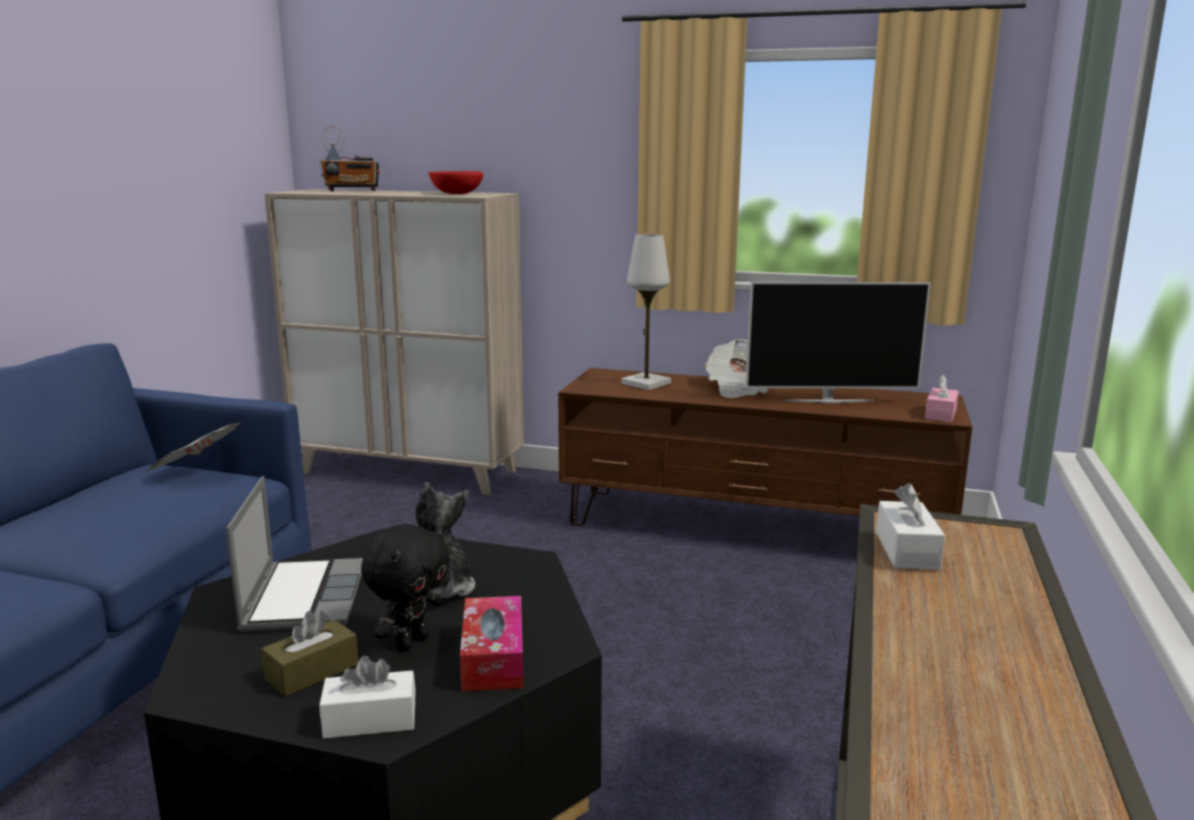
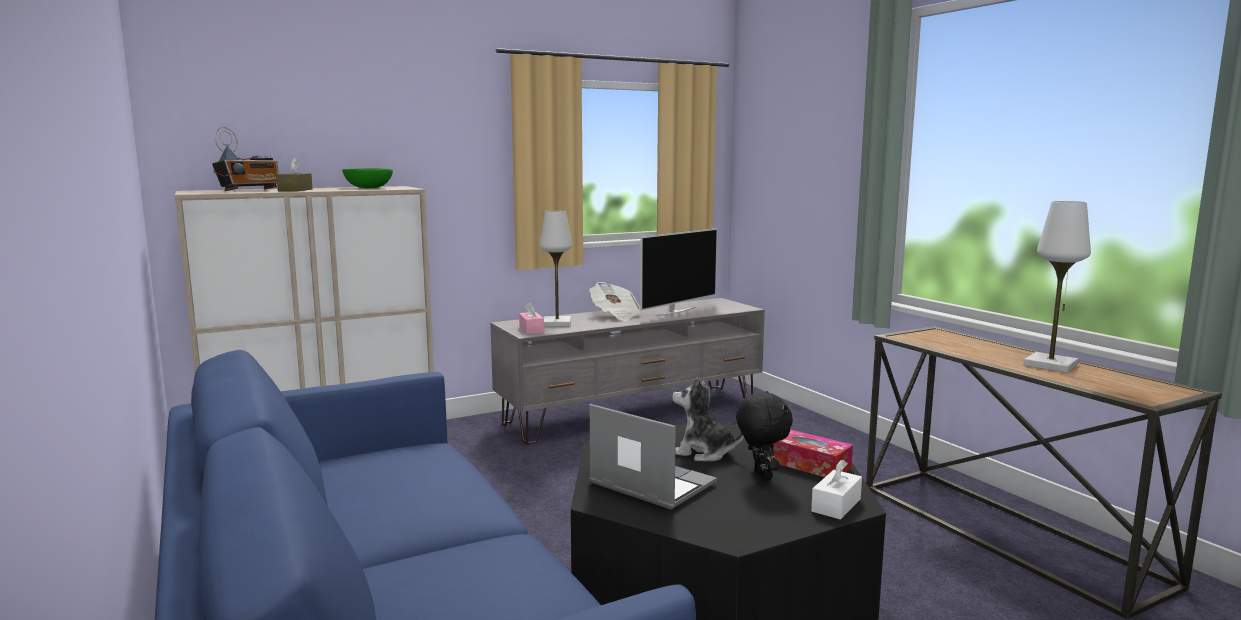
camera: 45 degrees left, 5 degrees down
newspaper [145,422,241,472] -> none
brown tissue box [261,610,358,697] -> brown tissue box moved to [276,157,313,191]
red bowl [428,171,483,194] -> green bowl [342,168,393,188]
brown tv stand [558,368,972,526] -> grey tv stand [490,298,765,445]
white tissue box [876,483,945,570] -> none
pink tissue box [925,375,959,422] -> pink tissue box moved to [519,302,544,334]
none -> white table lamp [1024,201,1091,373]

